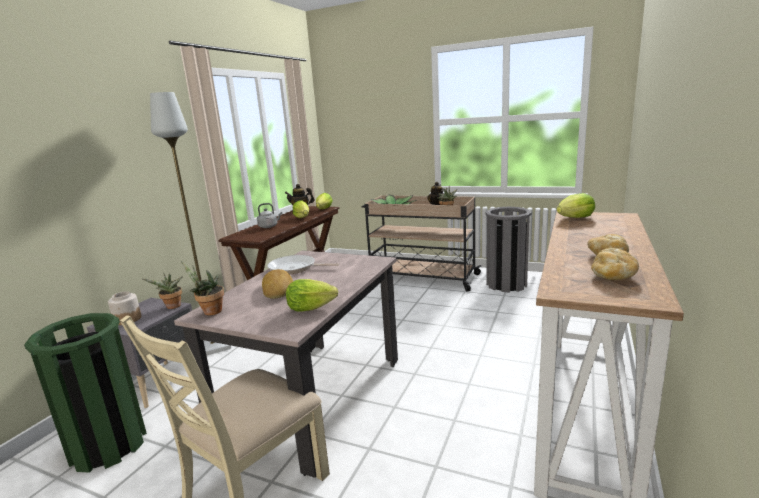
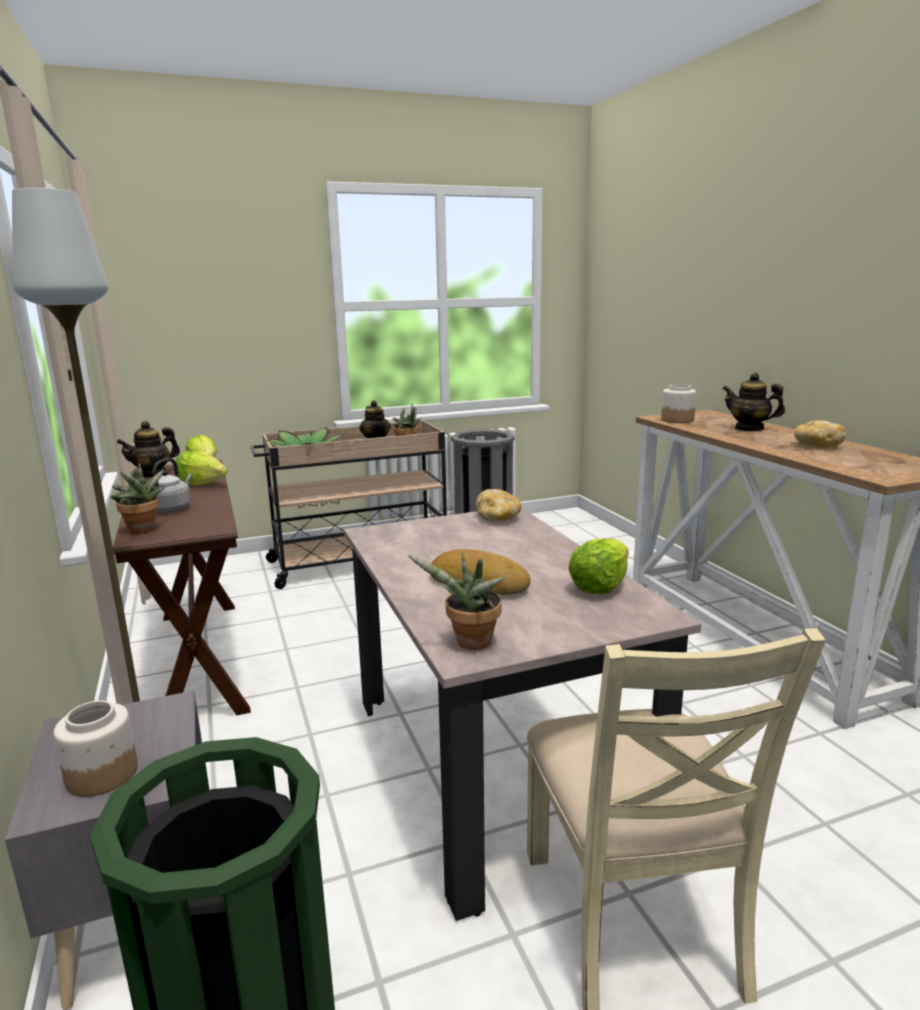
camera: 45 degrees left, 0 degrees up
potted plant [143,273,182,309] -> potted plant moved to [110,463,165,534]
frying pan [267,255,339,274] -> none
lettuce [557,193,595,218] -> jar [661,384,696,423]
bread [591,248,639,280] -> bread moved to [476,489,522,522]
none -> teapot [722,373,785,431]

